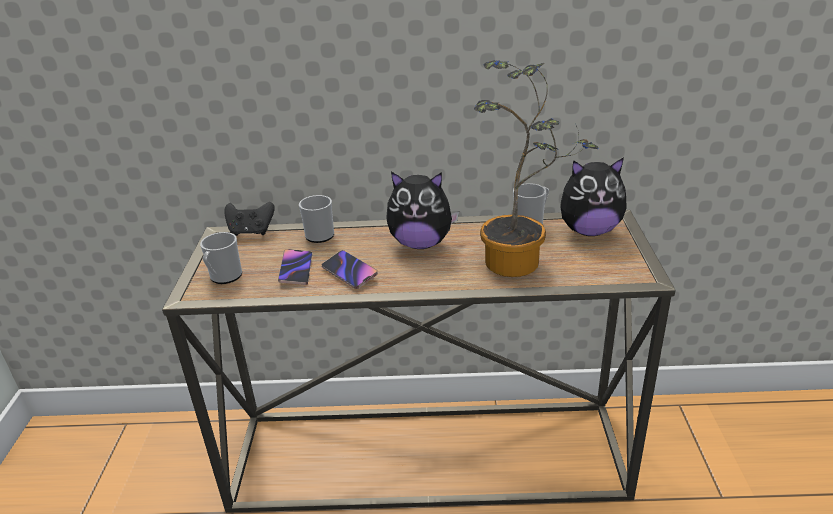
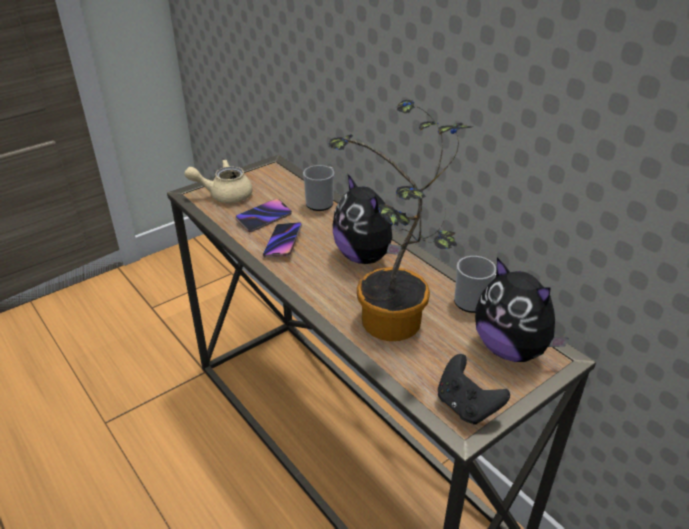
camera: 50 degrees right, 5 degrees up
mug [200,232,242,284] -> beige teapot [184,159,253,203]
black game controller [224,202,275,236] -> black game controller moved to [438,354,510,425]

